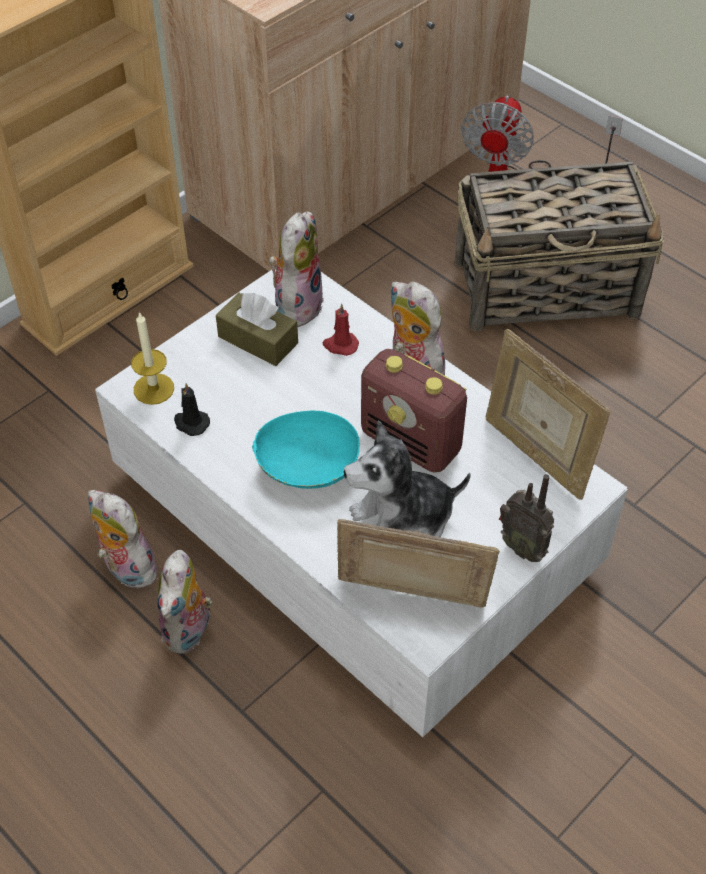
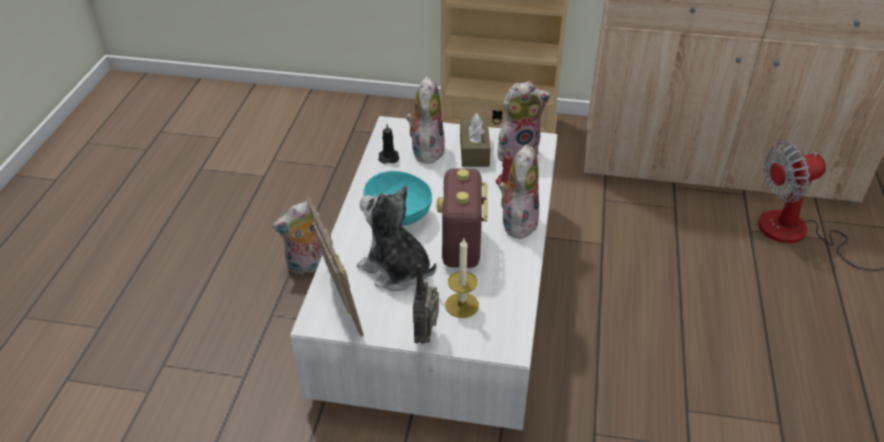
camera: 55 degrees right, 10 degrees down
plush toy [88,490,158,589] -> plush toy moved to [406,76,445,164]
candle [131,312,174,405] -> candle moved to [445,238,479,318]
basket [455,162,664,332] -> none
picture frame [486,329,611,500] -> none

